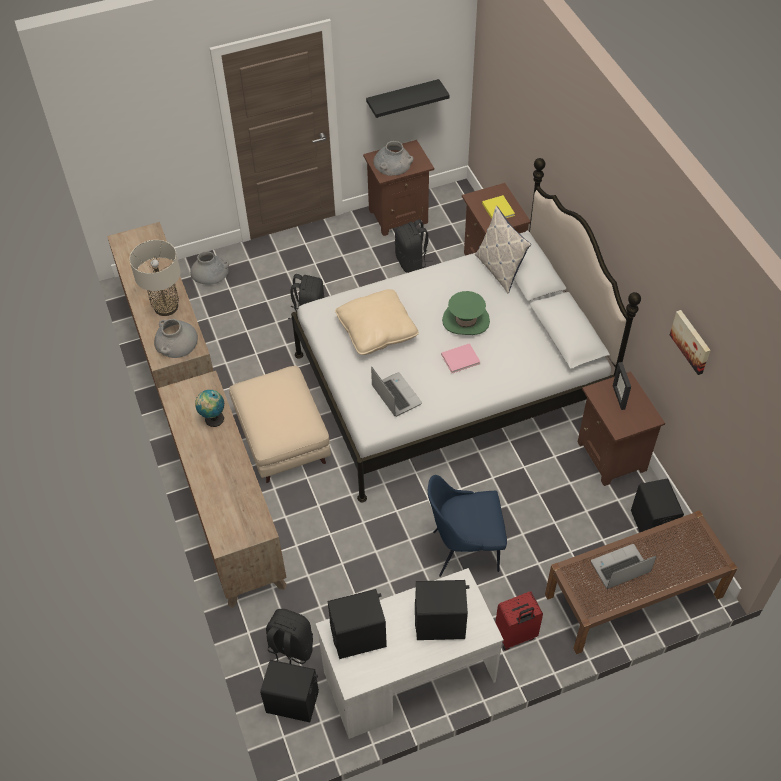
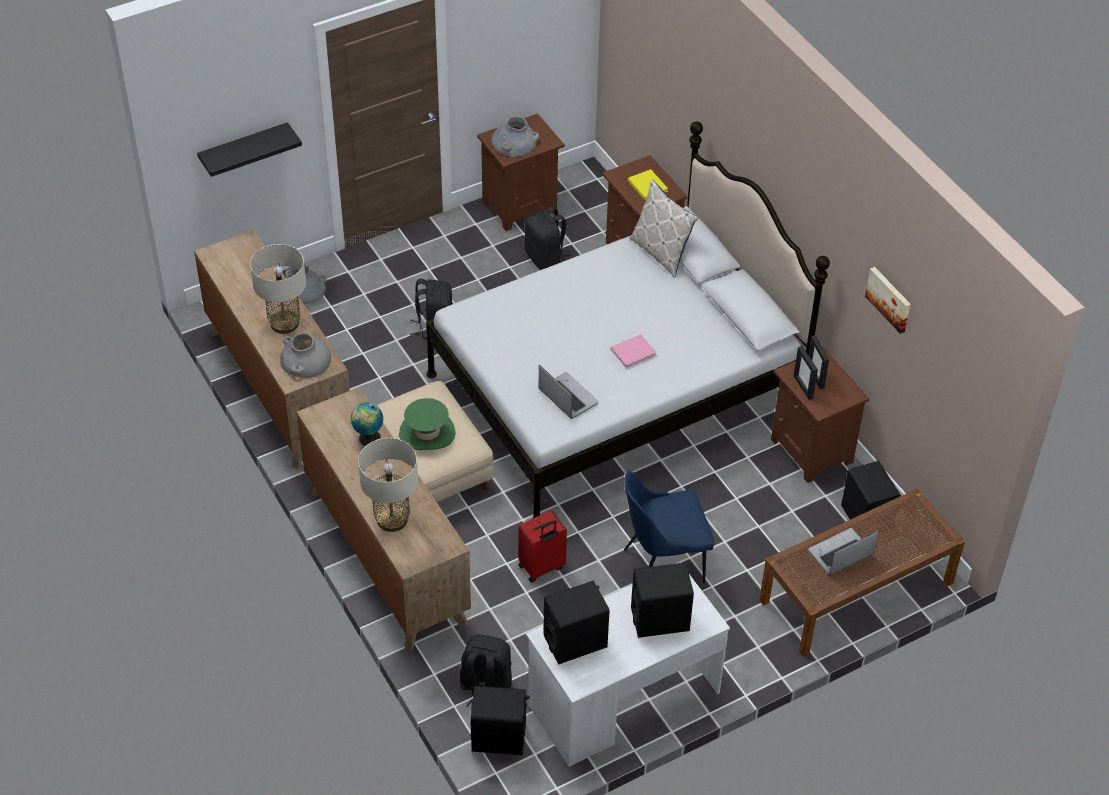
camera: 10 degrees left, 5 degrees down
beige pillow [335,289,419,355] -> none
black shelf [366,79,450,118] -> black shelf moved to [197,122,302,177]
green hat [442,291,490,335] -> green hat moved to [399,398,456,450]
red suitcase [495,591,543,651] -> red suitcase moved to [518,510,567,583]
none -> table lamp [358,438,418,532]
none -> picture frame [794,346,818,400]

